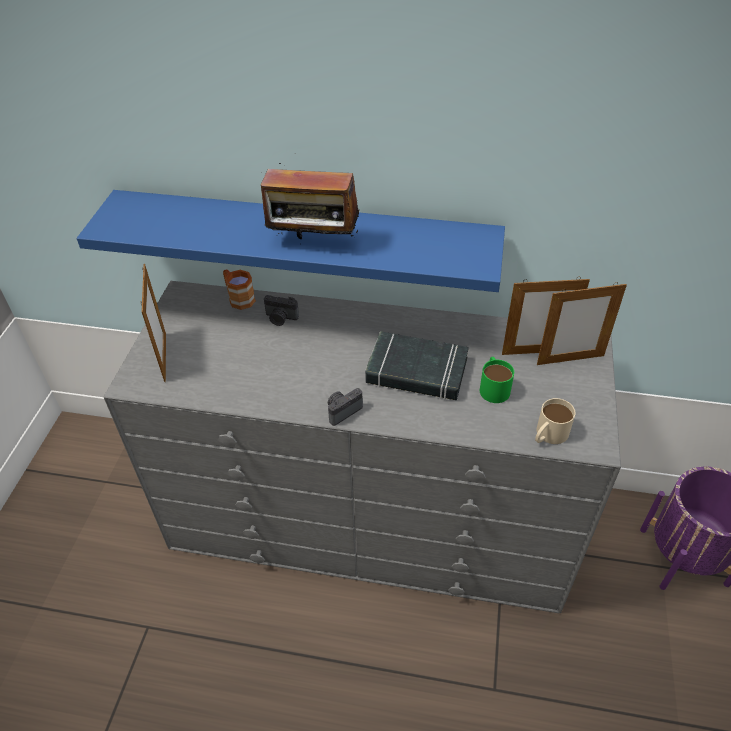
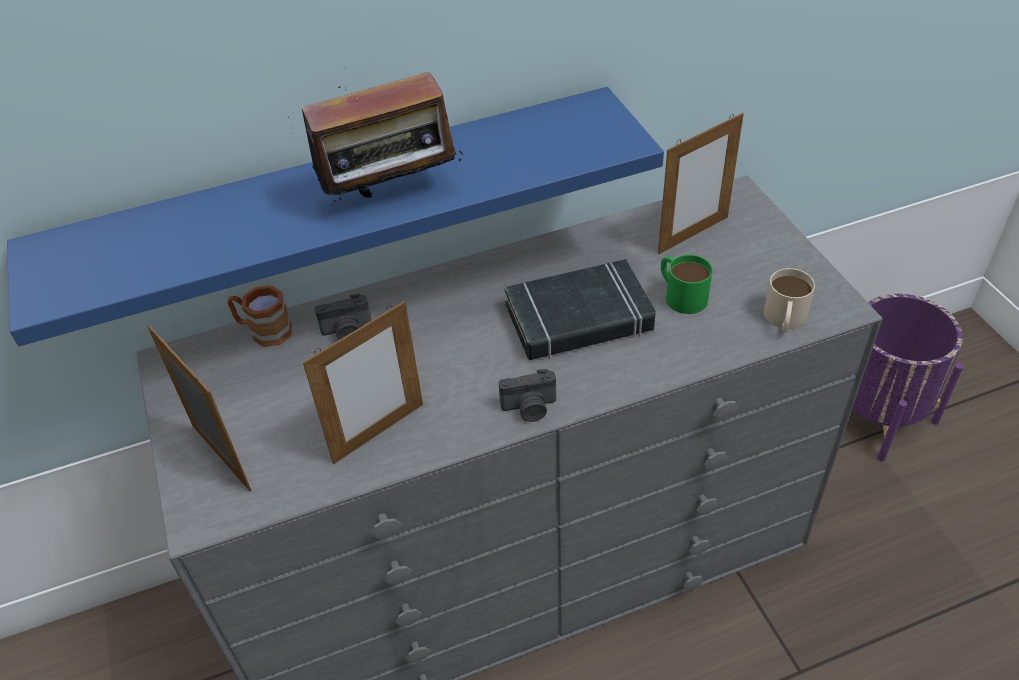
camera: 30 degrees left, 0 degrees up
camera [328,388,363,426] -> camera turned 120 degrees counterclockwise [499,369,556,422]
picture frame [537,282,627,365] -> picture frame moved to [303,301,423,464]

